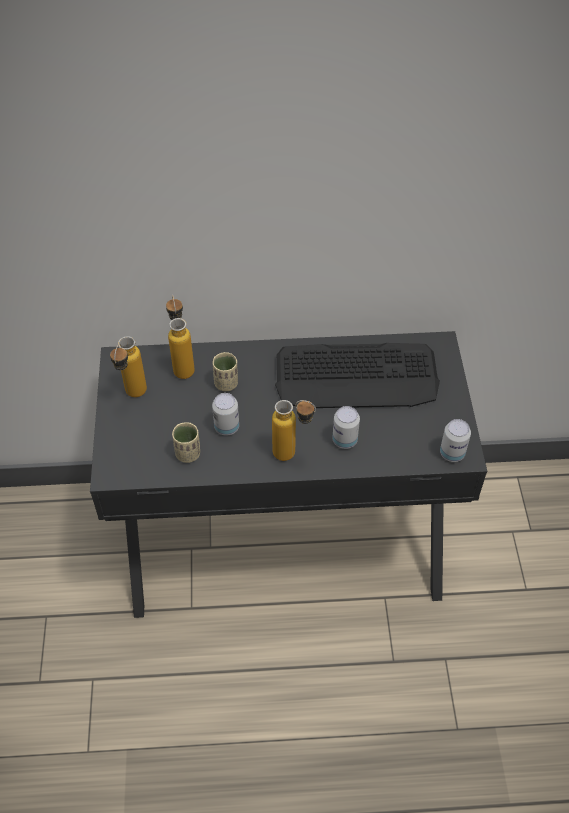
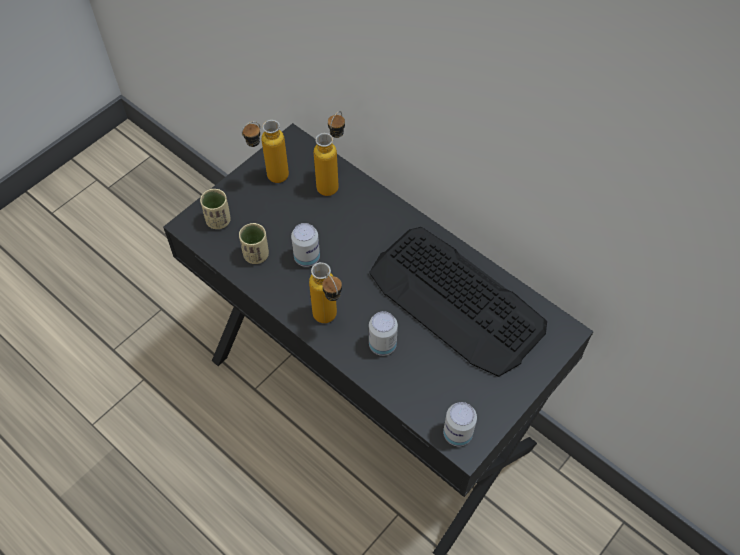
camera: 45 degrees right, 5 degrees up
beige cup [213,352,238,391] -> beige cup moved to [200,189,231,229]

